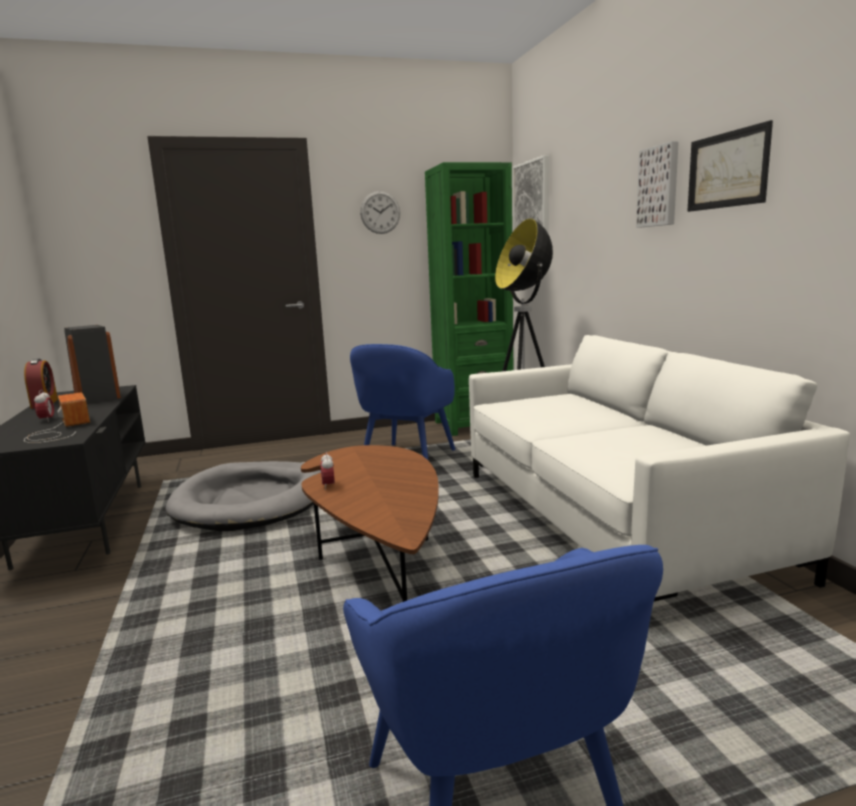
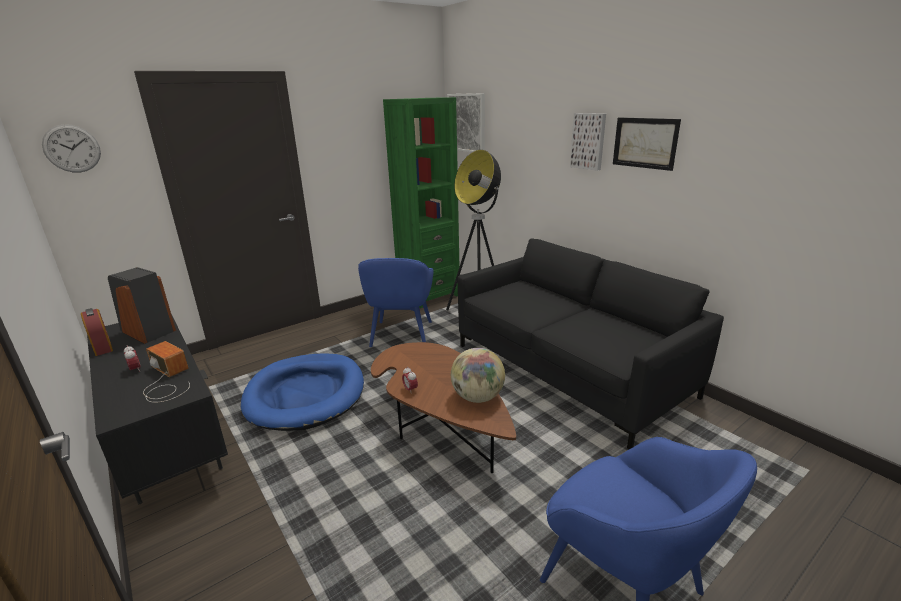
camera: 20 degrees left, 10 degrees up
grey dog bed [165,461,321,531] -> blue dog bed [241,353,364,431]
wall clock [360,191,400,234] -> wall clock moved to [42,124,101,173]
white sofa [469,335,850,601] -> black sofa [458,239,724,449]
none -> globe [451,348,505,403]

